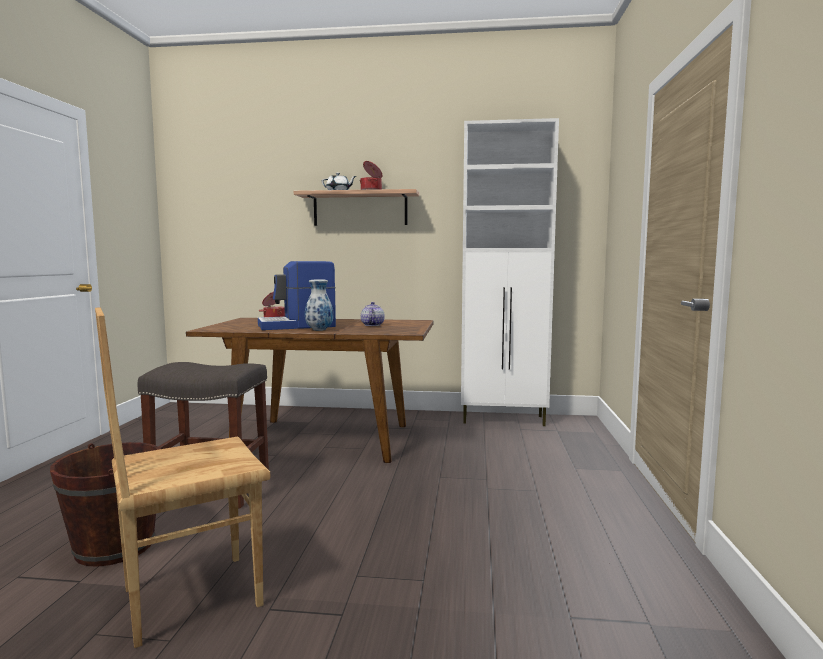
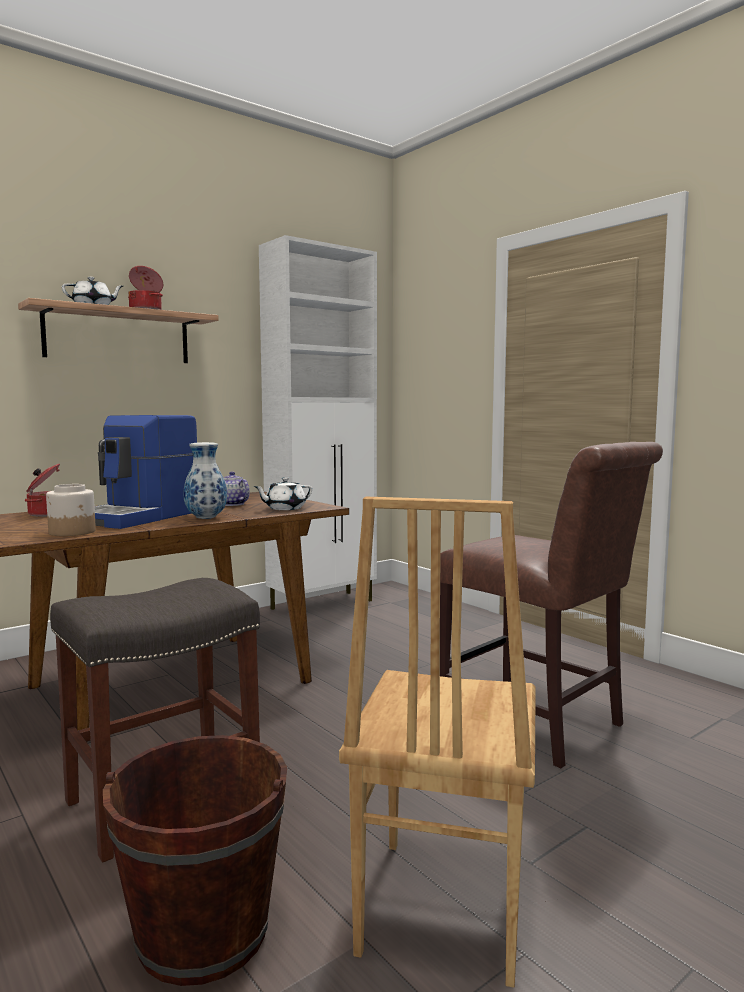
camera: 45 degrees left, 0 degrees up
none -> jar [46,484,96,536]
none -> white teapot [253,477,312,510]
none -> brown chair [440,442,663,768]

